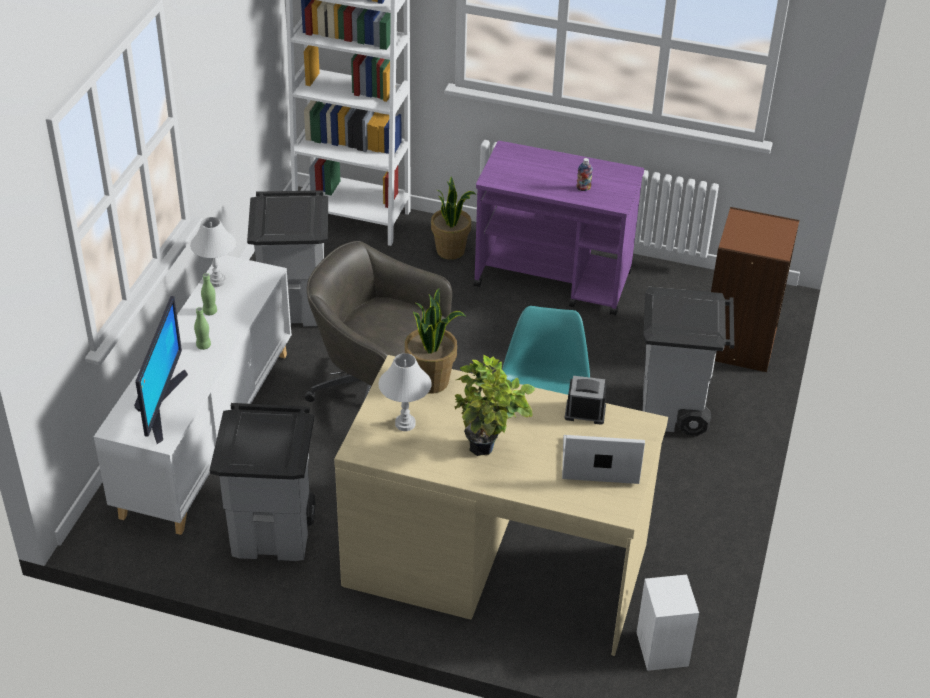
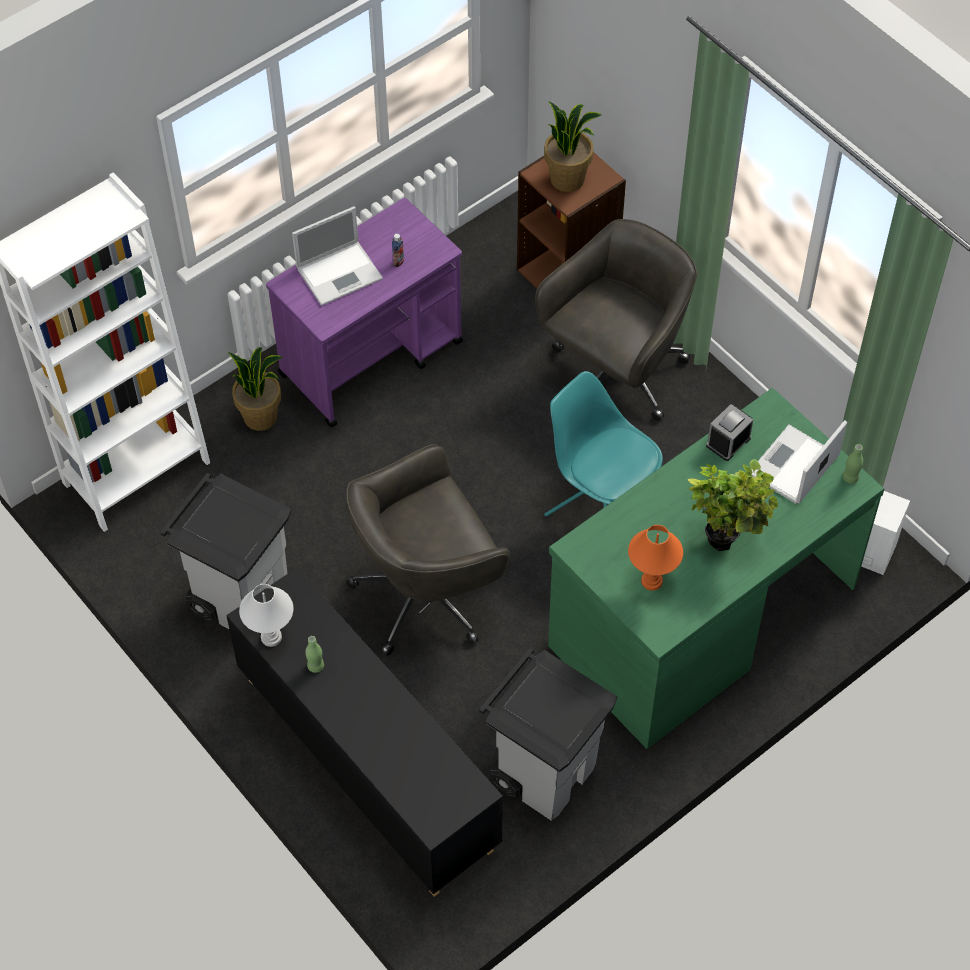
camera: 55 degrees left, 15 degrees up
white cabinet [94,255,292,535] -> black cabinet [226,568,503,897]
monitor [134,296,188,444] -> none
green bottle [194,307,211,350] -> green bottle moved to [843,444,863,483]
beige desk [334,355,668,656] -> green desk [548,388,884,749]
white table lamp [378,353,432,431] -> orange table lamp [628,525,683,591]
potted plant [405,288,466,394] -> potted plant moved to [544,101,602,192]
grey trash can [642,287,734,436] -> grey office chair [535,219,697,421]
none -> laptop [292,206,383,306]

